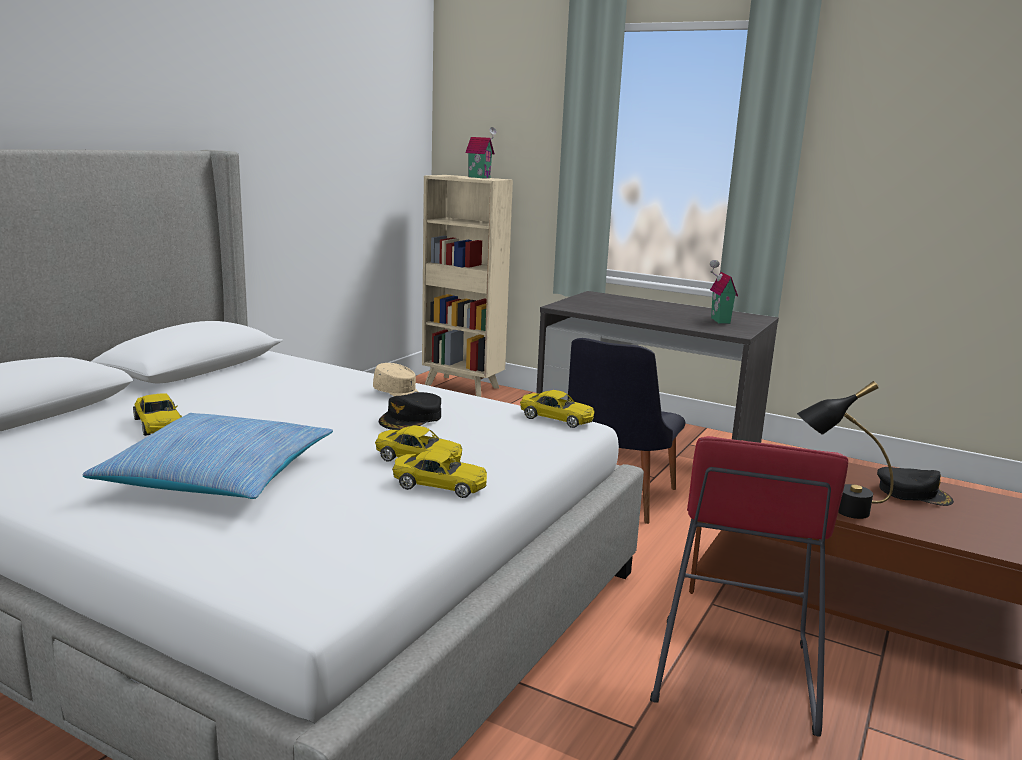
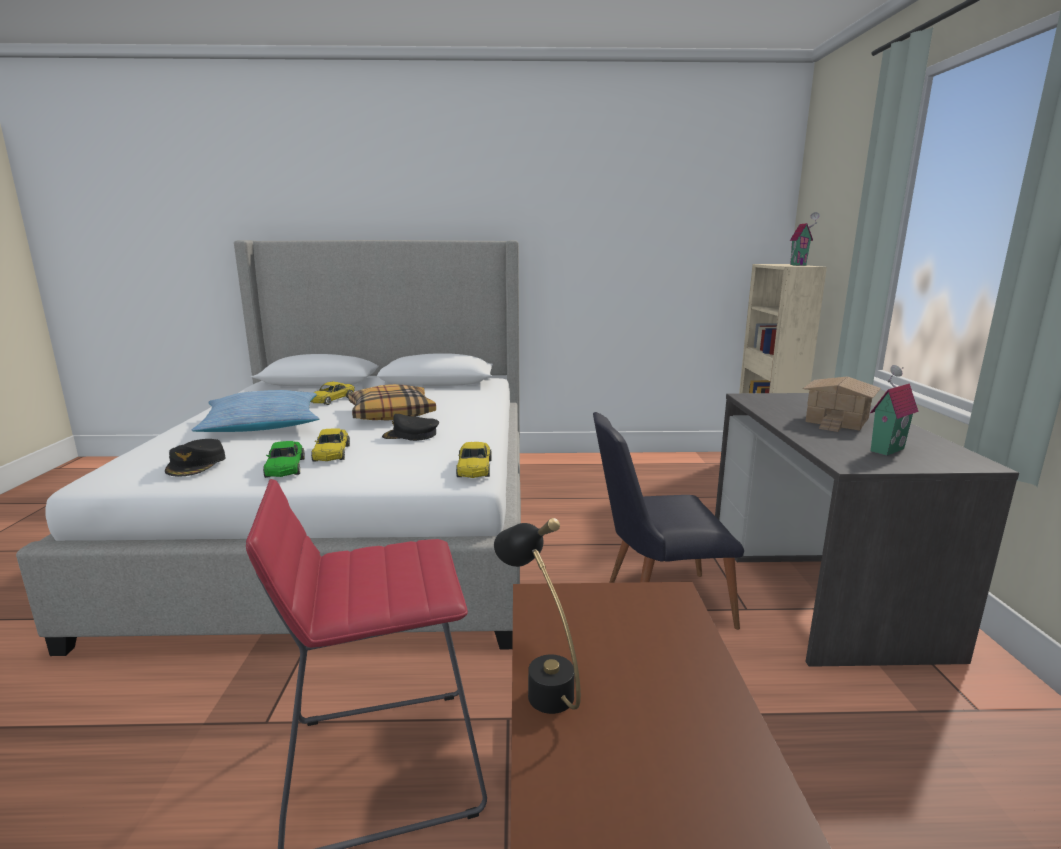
camera: 60 degrees right, 0 degrees up
beige cap [373,363,419,396] -> none
yellow toy car [392,449,487,498] -> green toy car [263,441,305,478]
black cap [877,467,954,506] -> black cap moved to [165,439,225,477]
none -> pillow [348,384,436,421]
none -> toy house [803,377,881,432]

